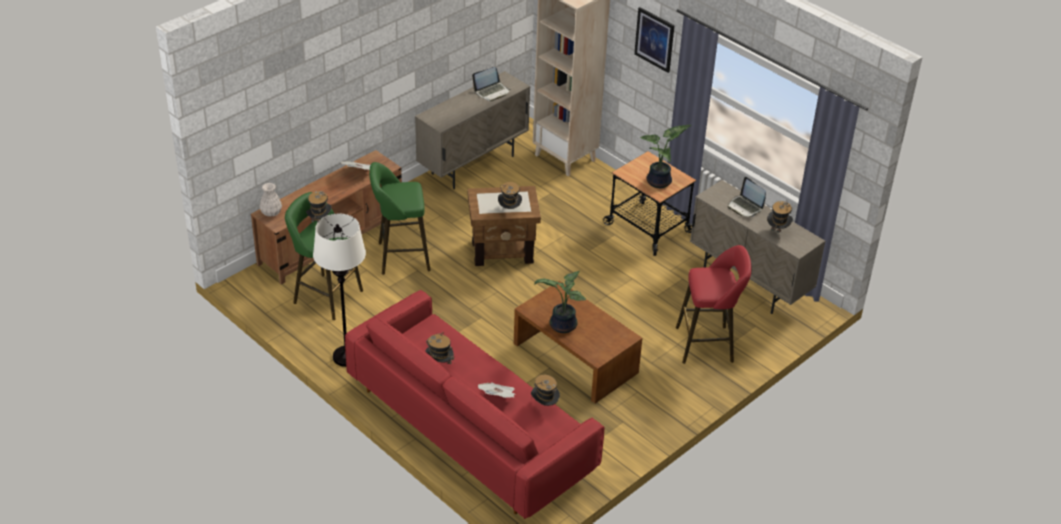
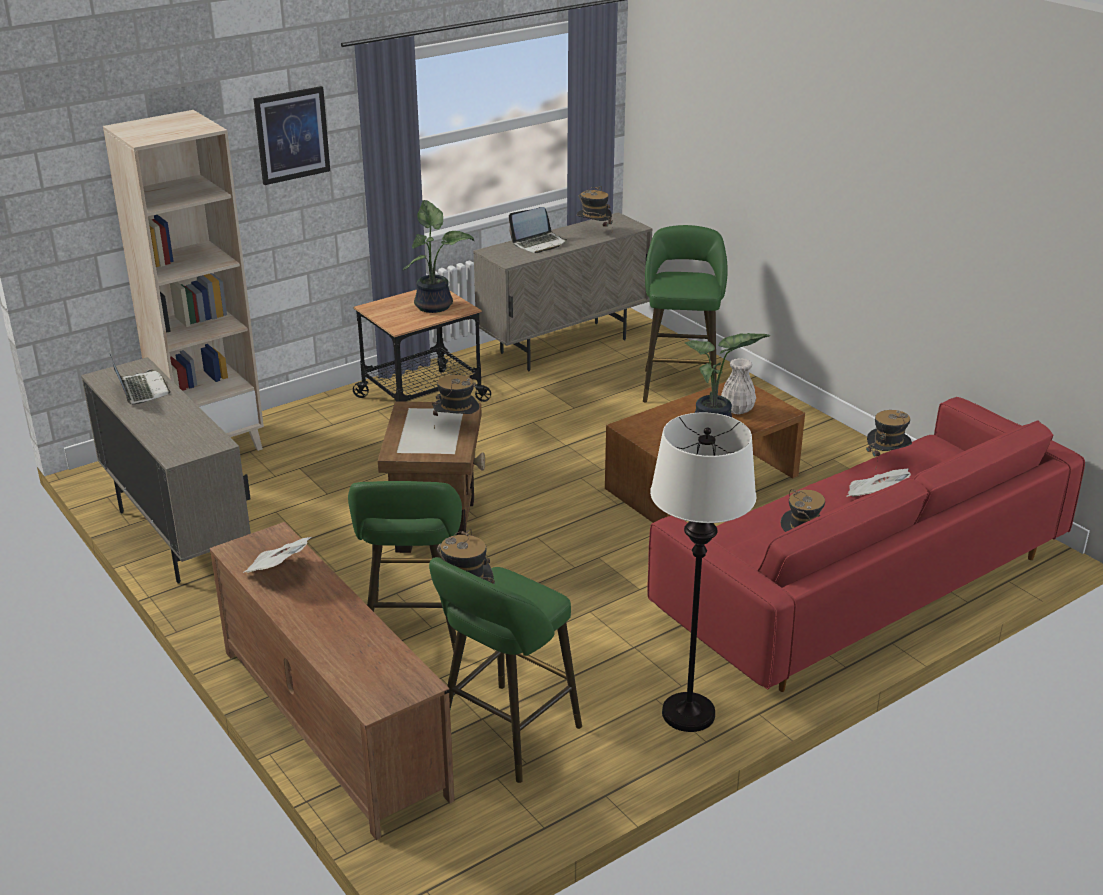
camera: 80 degrees left, 10 degrees down
white vase [260,183,282,217] -> white vase moved to [721,358,756,414]
red stool [676,245,751,364] -> green stool [643,225,728,402]

